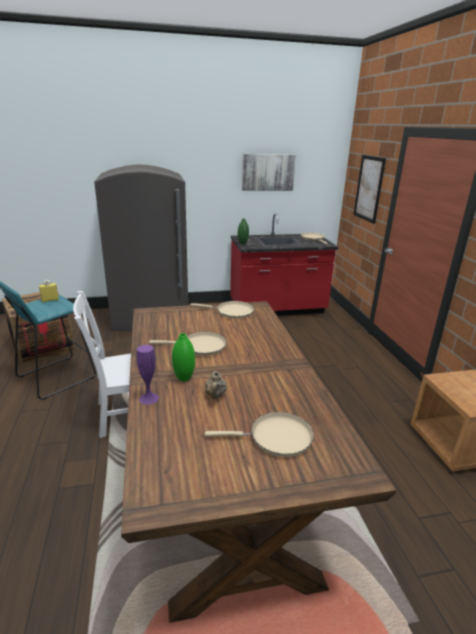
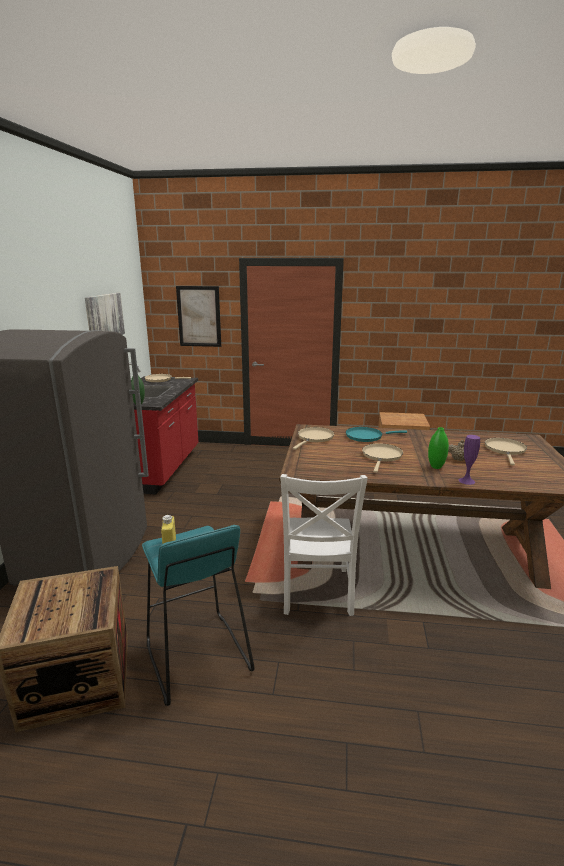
camera: 70 degrees left, 5 degrees down
none -> turquoise frying pan [346,427,407,442]

